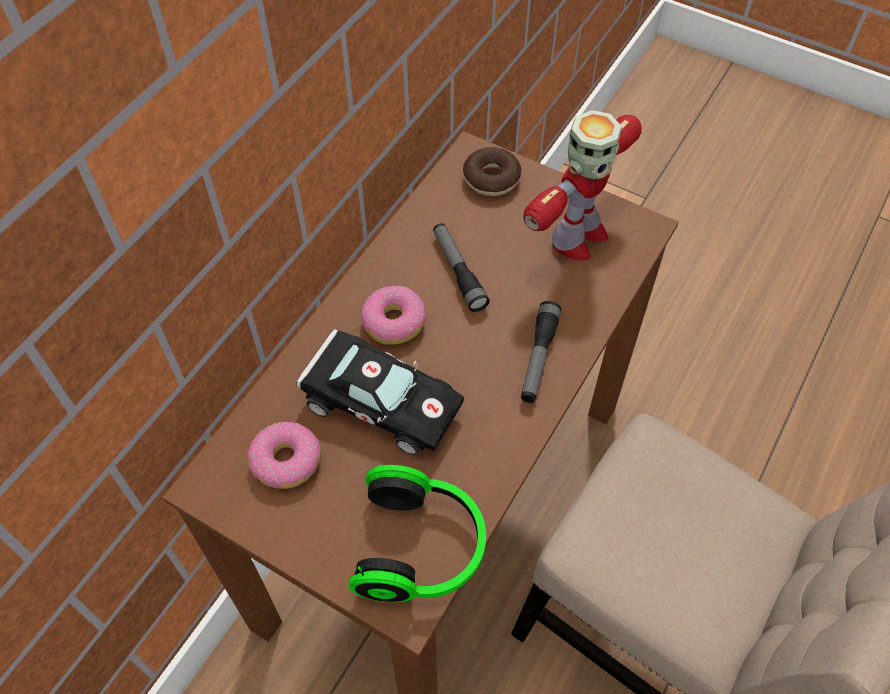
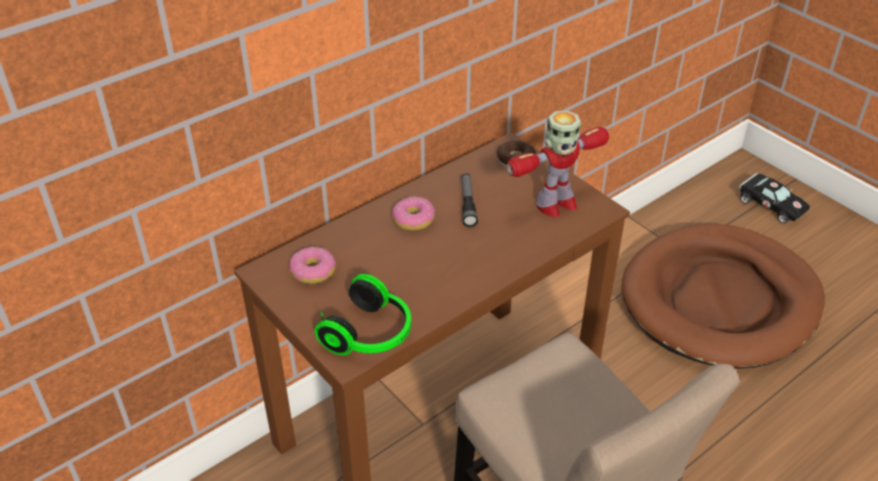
camera: 20 degrees right, 15 degrees down
black toy car [297,329,464,455] -> black toy car moved to [739,173,810,223]
flashlight [521,301,561,403] -> none
none -> brown dog bed [621,224,825,369]

